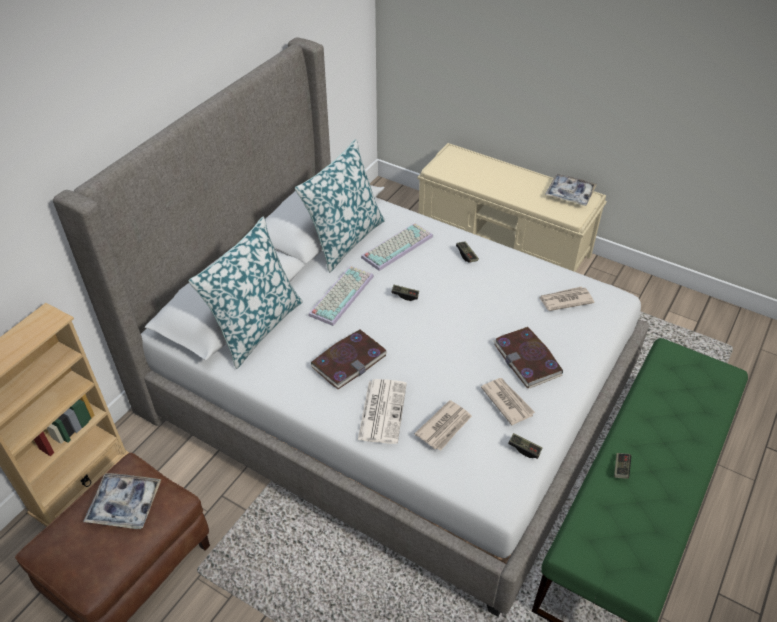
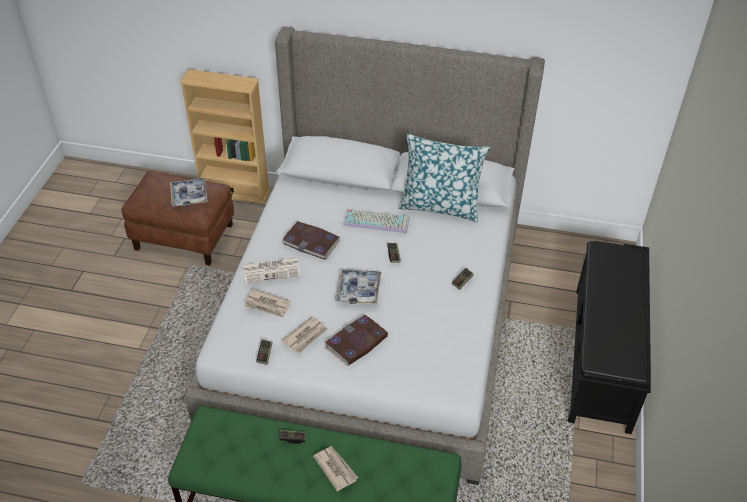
camera: 70 degrees right, 0 degrees up
pillow [189,217,303,369] -> none
keyboard [361,223,433,271] -> none
beige bench [418,143,607,272] -> black bench [568,241,651,434]
newspaper [539,286,594,311] -> newspaper moved to [313,446,358,492]
tray [545,174,597,206] -> tray moved to [335,269,381,304]

